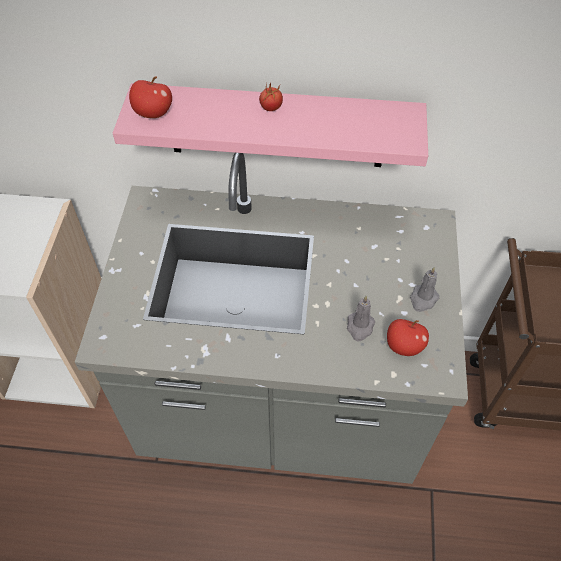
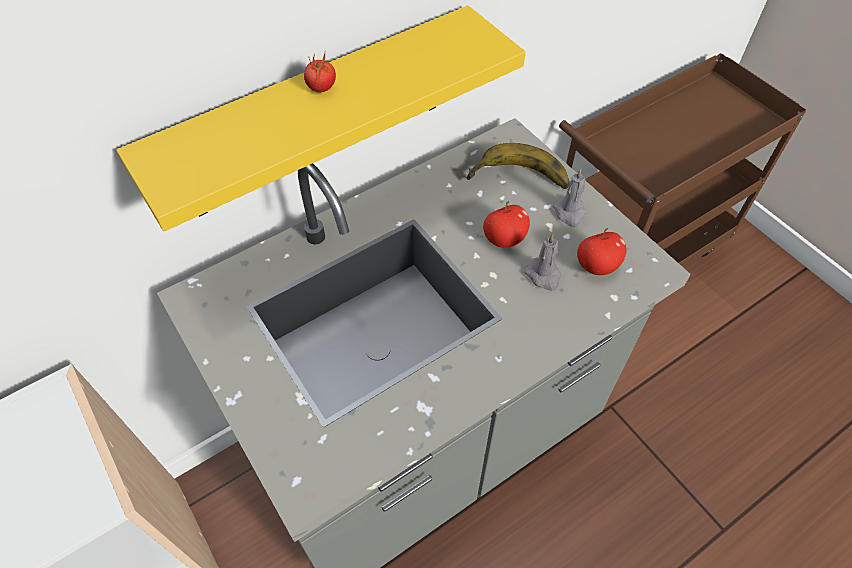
camera: 40 degrees left, 0 degrees up
pink shelf [113,83,428,167] -> yellow shelf [116,6,526,231]
apple [129,76,172,118] -> apple moved to [483,201,530,248]
none -> banana [467,143,570,189]

